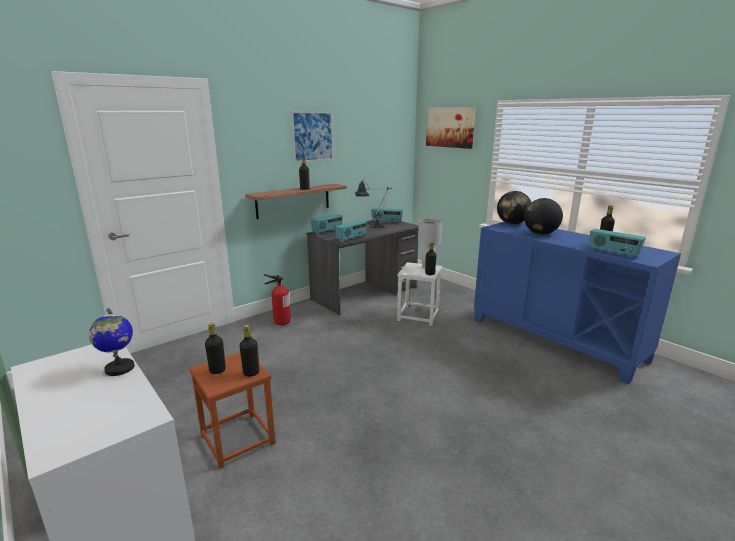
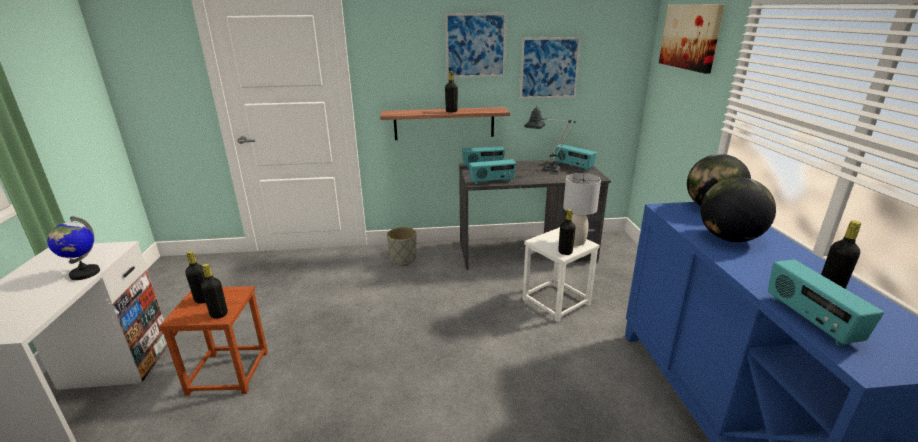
camera: 35 degrees right, 5 degrees up
fire extinguisher [264,274,291,325] -> grey planter [387,227,417,266]
none -> picture [520,37,581,99]

